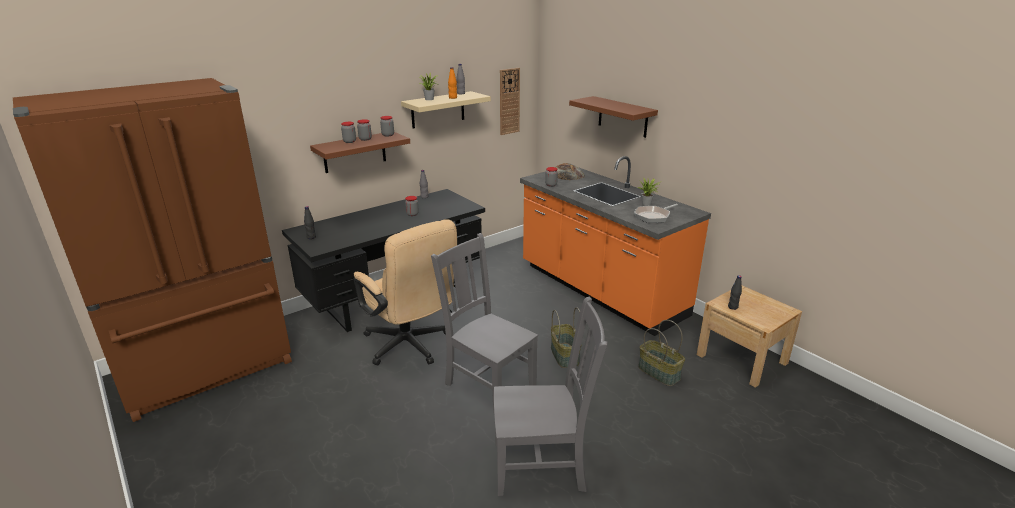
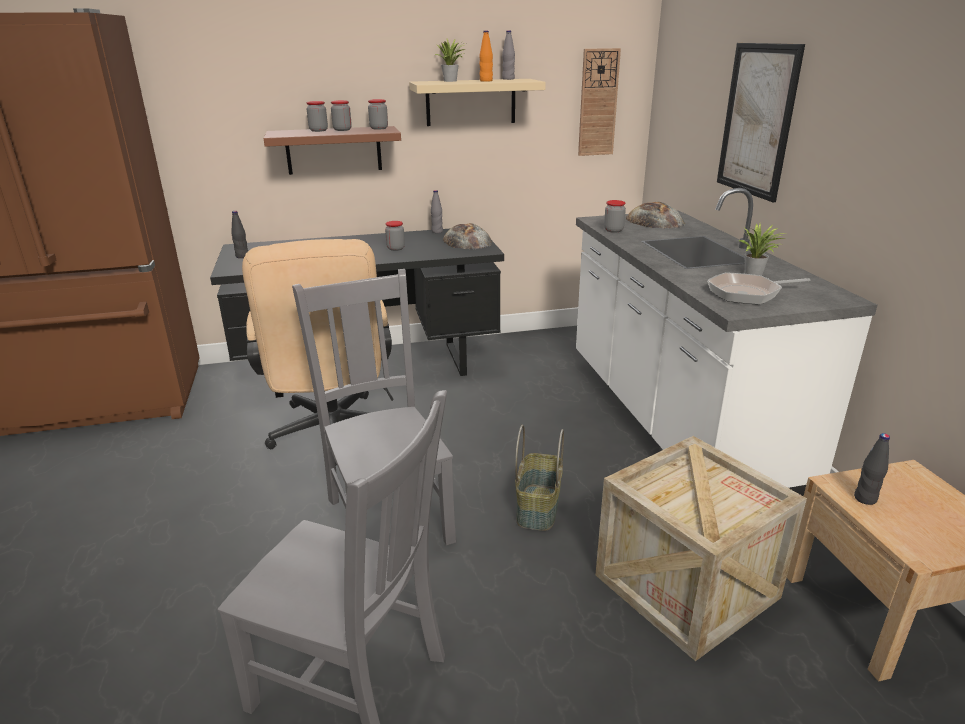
camera: 25 degrees right, 0 degrees up
orange counter [520,156,711,336] -> white counter [576,188,877,496]
brown shelf [569,96,658,138] -> picture [717,43,805,202]
basket [638,320,685,386] -> crate [595,436,807,661]
none -> bread [443,223,492,249]

